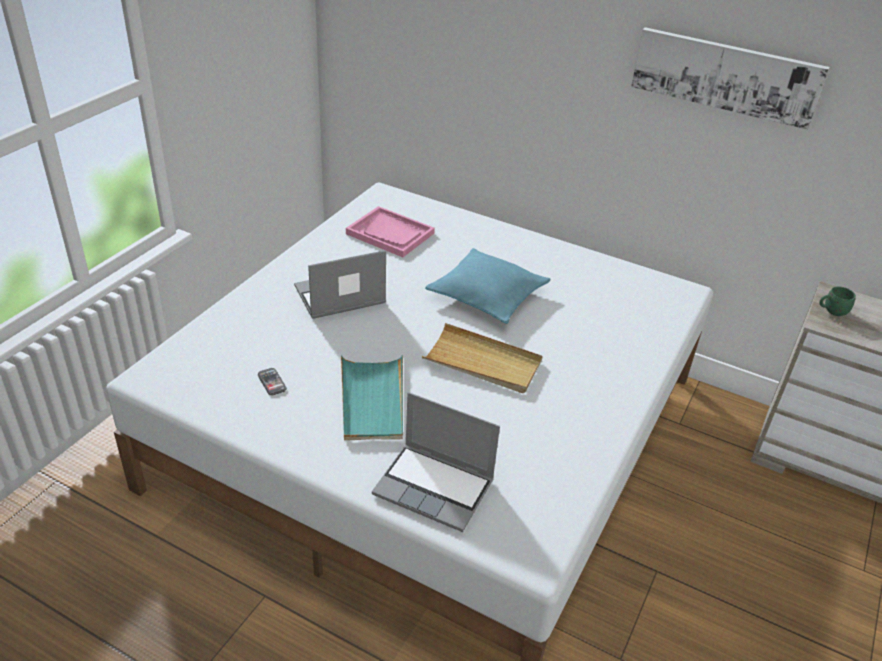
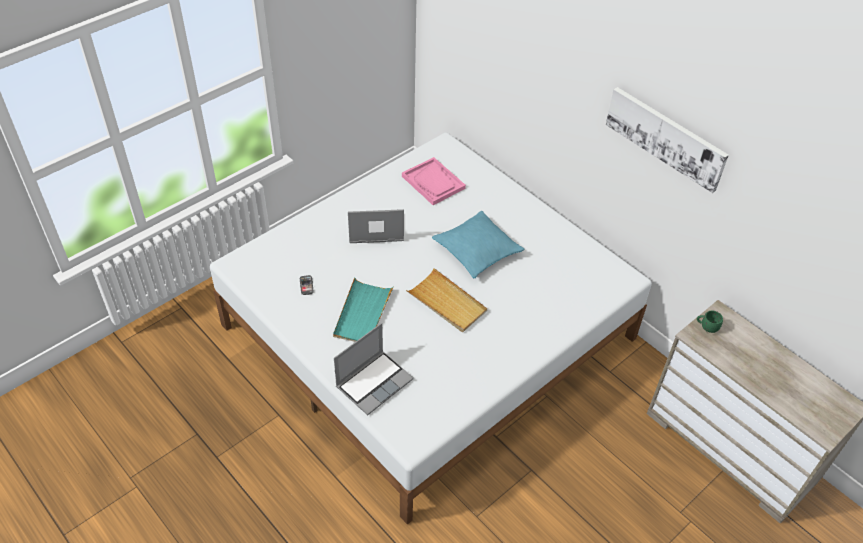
camera: 20 degrees right, 10 degrees up
laptop [372,392,500,532] -> laptop turned 90 degrees counterclockwise [334,323,414,415]

